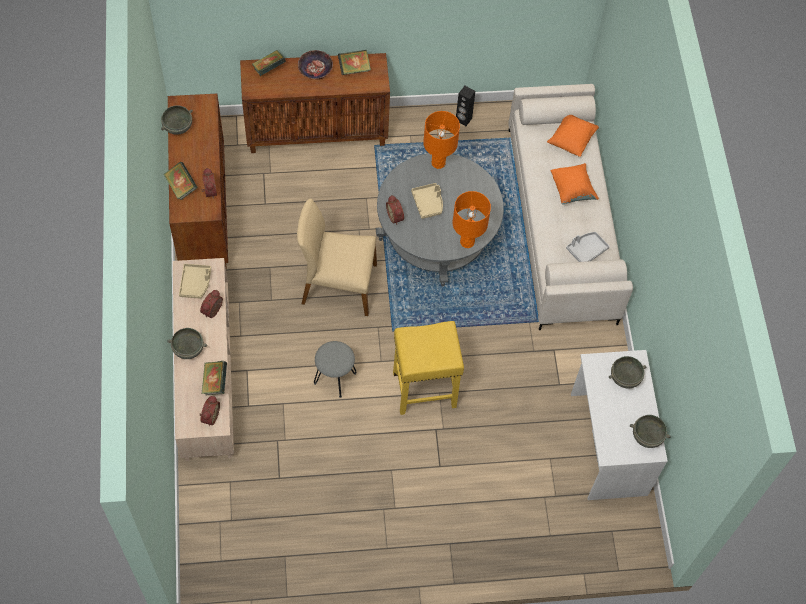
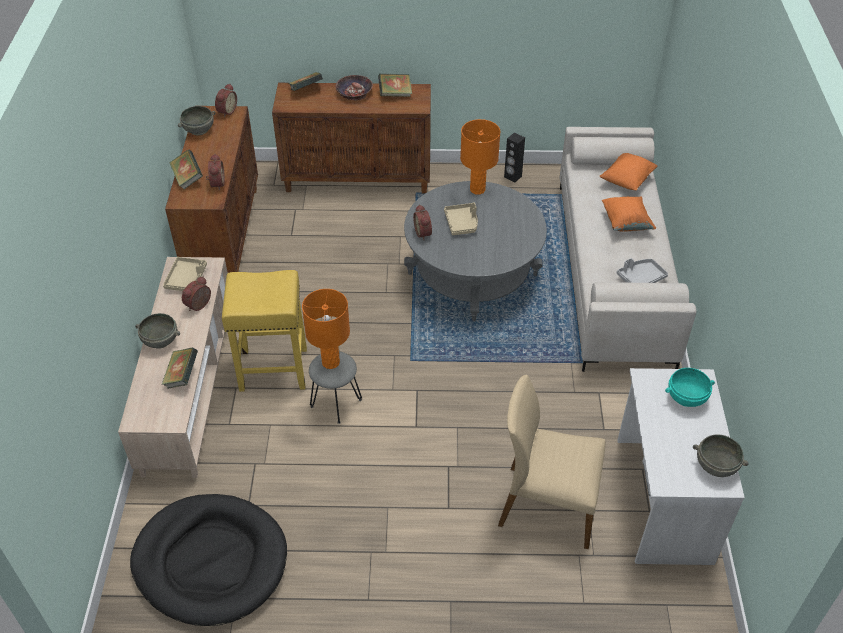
camera: 10 degrees right, 15 degrees down
alarm clock [200,396,220,426] -> alarm clock moved to [215,84,237,117]
beige chair [297,199,377,316] -> beige chair moved to [498,375,606,549]
yellow stool [393,321,464,415] -> yellow stool moved to [222,270,307,392]
orange table lamp [453,191,491,248] -> orange table lamp moved to [302,289,350,369]
grey bowl [609,356,646,389] -> turquoise bowl [665,368,715,407]
none -> black dog bed [130,494,287,626]

